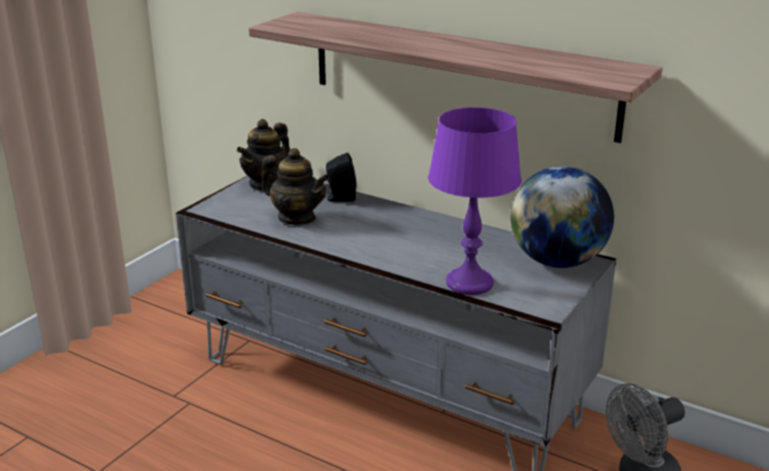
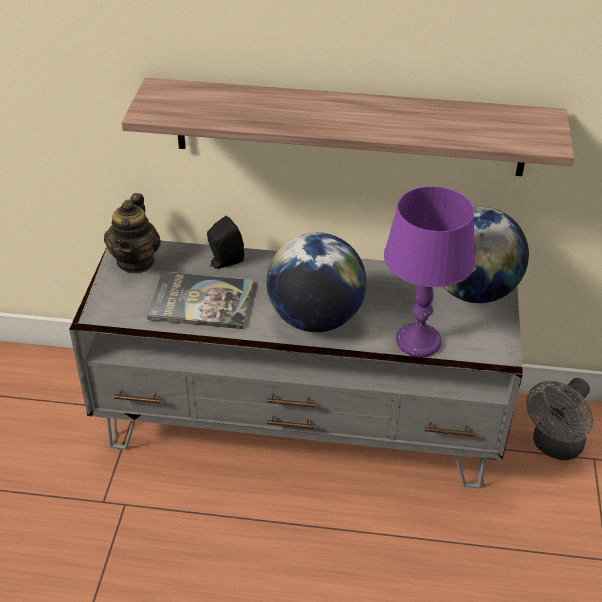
camera: 25 degrees left, 15 degrees up
teapot [261,148,330,225] -> book [147,271,254,329]
none -> globe [266,232,367,332]

